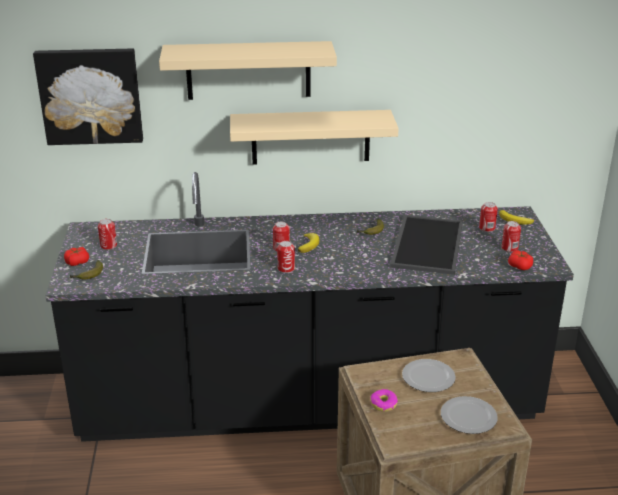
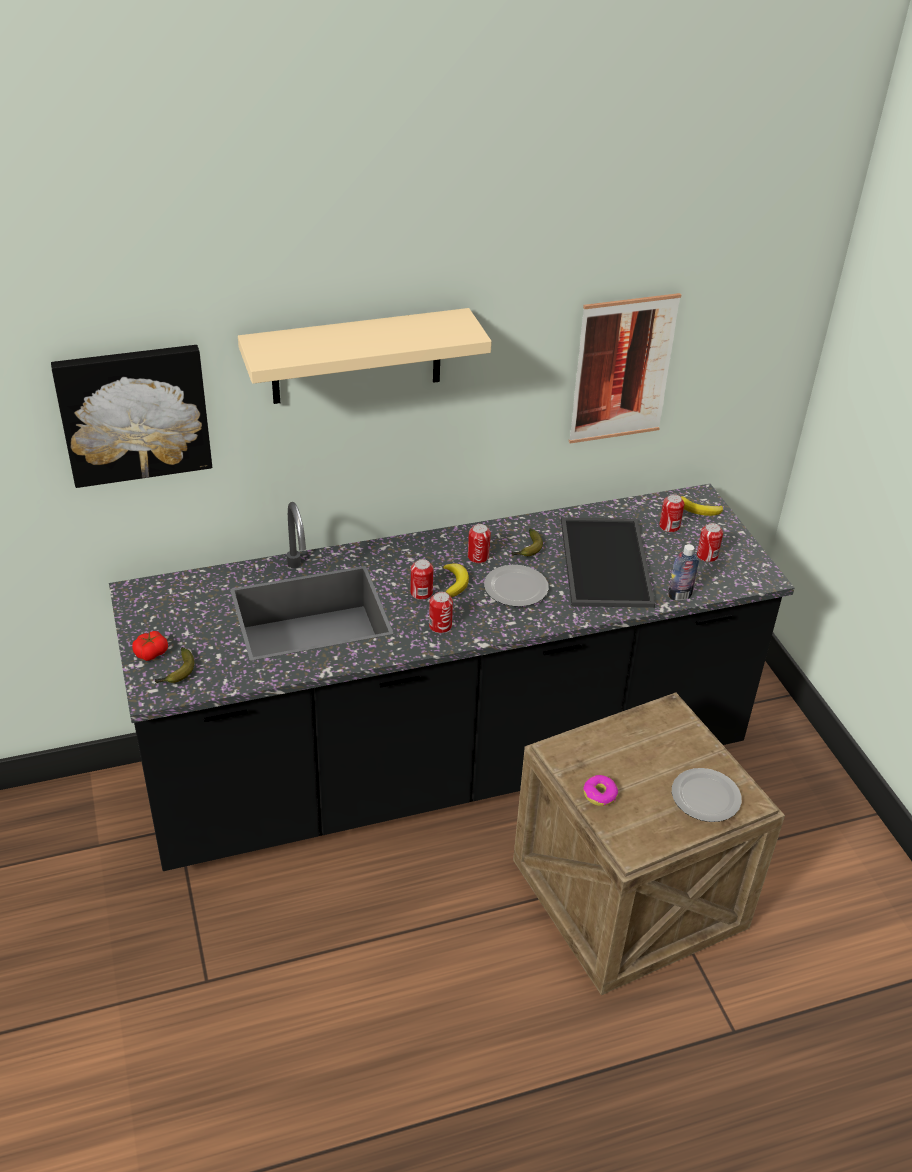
camera: 15 degrees left, 10 degrees up
can [98,219,117,250] -> can moved to [468,524,491,563]
beige shelf [230,110,399,165] -> none
plate [402,359,456,392] -> plate moved to [484,565,549,607]
tomato [508,250,533,270] -> none
none -> picture [569,293,681,444]
none -> bottle [668,544,699,601]

